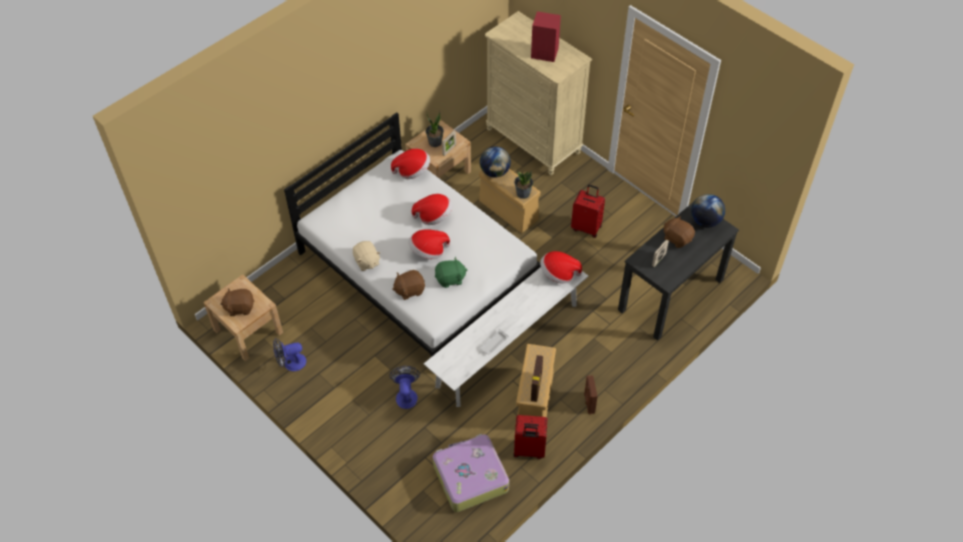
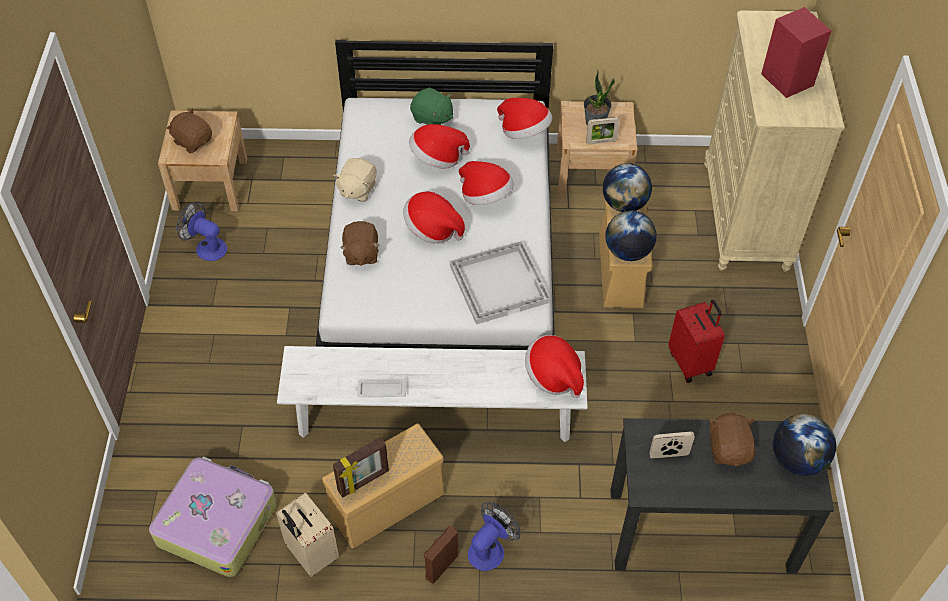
camera: 45 degrees right, 0 degrees up
fan [389,366,420,409] -> fan moved to [468,502,520,571]
brown plush toy [392,270,425,300] -> brown plush toy turned 120 degrees counterclockwise [340,221,380,266]
green plush toy [435,257,467,288] -> green plush toy moved to [410,88,453,125]
potted plant [514,170,533,199] -> globe [606,211,657,261]
red suitcase [514,415,548,459] -> beige suitcase [276,493,339,577]
none -> hat [409,124,470,169]
none -> white tray [450,241,551,324]

